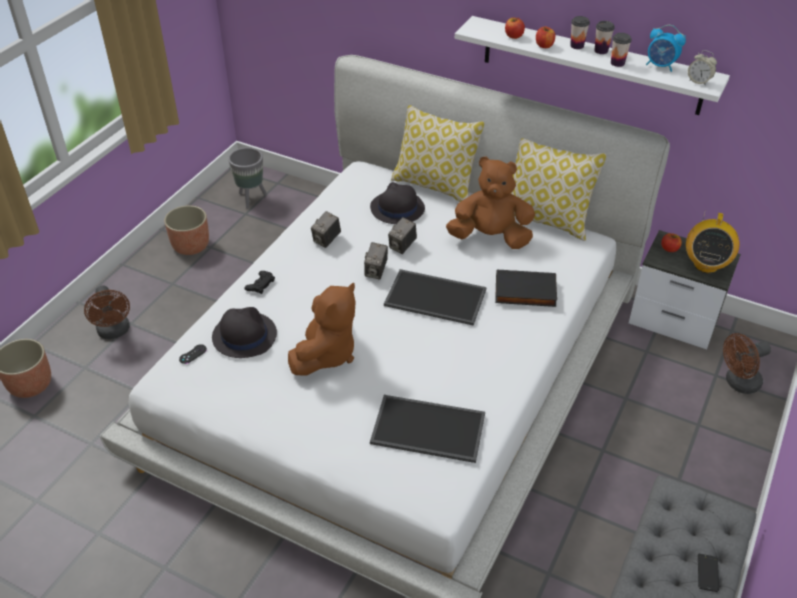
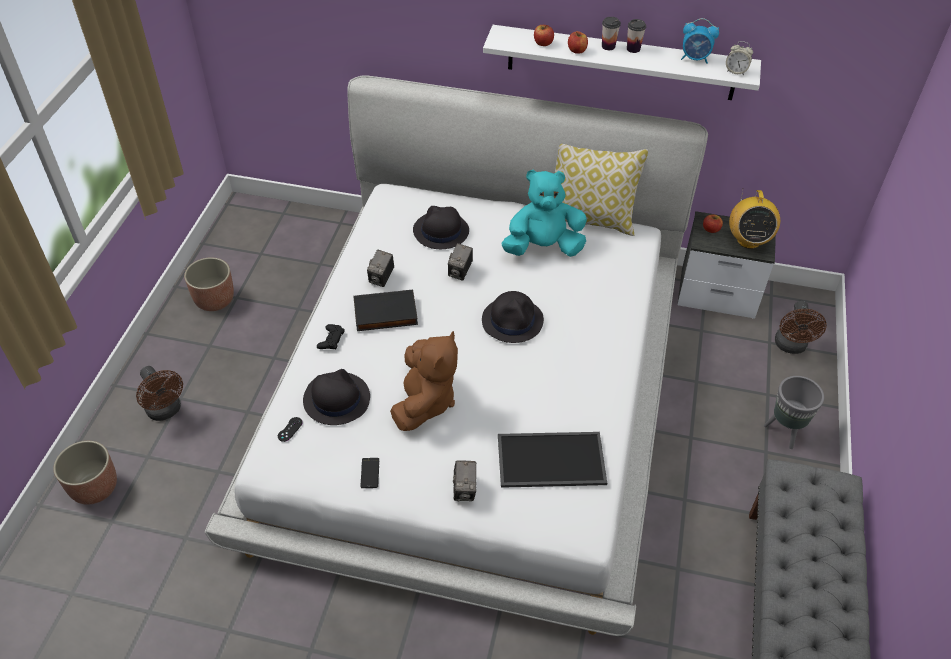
camera: 15 degrees left, 5 degrees up
grey planter [228,148,267,209] -> grey planter moved to [764,376,824,449]
camera [364,242,388,279] -> camera moved to [453,460,477,502]
tray [384,269,486,326] -> black hat [482,291,544,343]
pillow [391,105,484,202] -> none
brown plush toy [446,156,535,249] -> turquoise plush toy [502,170,587,257]
black book [495,270,557,307] -> black book moved to [353,290,418,331]
cup [611,33,632,67] -> none
phone [698,554,719,592] -> phone moved to [360,458,379,488]
brown fan [723,333,771,394] -> brown fan turned 45 degrees counterclockwise [775,301,827,354]

